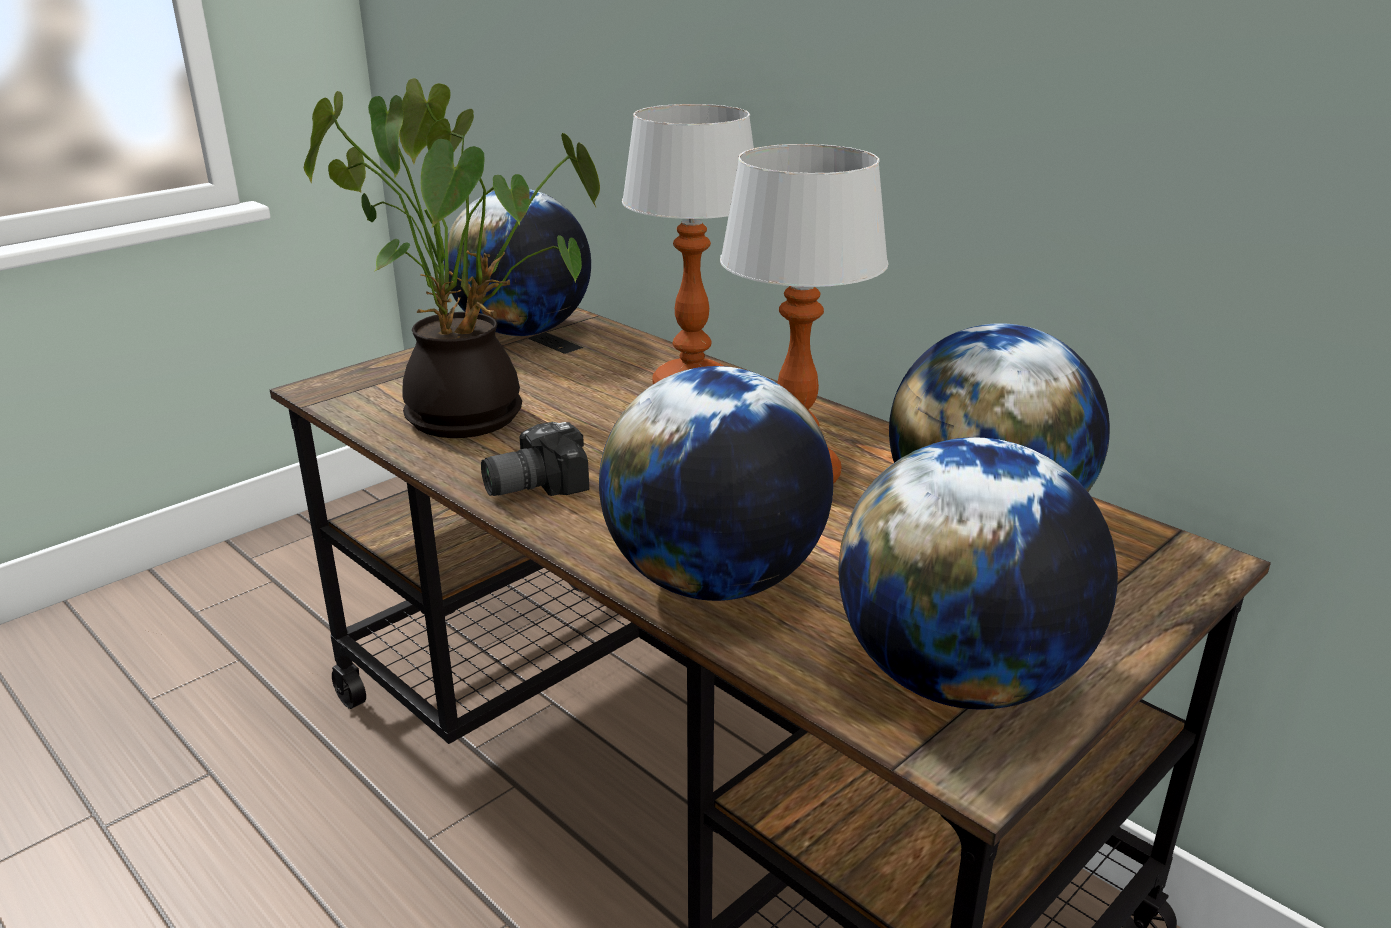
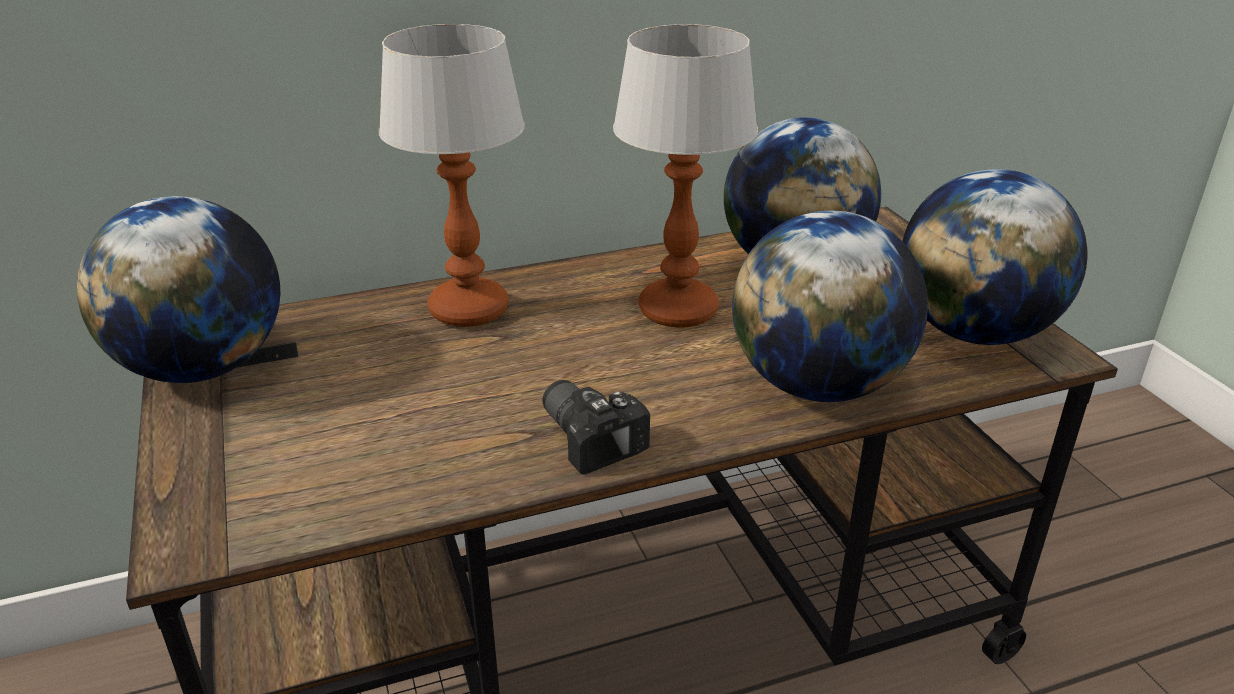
camera: 65 degrees left, 5 degrees up
potted plant [304,78,600,438] -> none
camera [481,422,589,496] -> camera turned 150 degrees clockwise [543,380,650,475]

